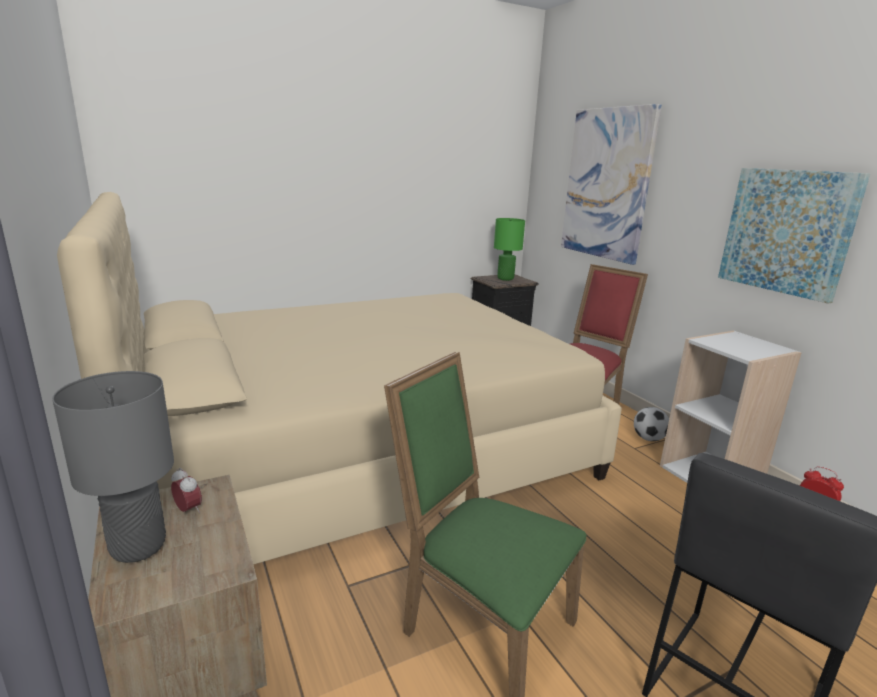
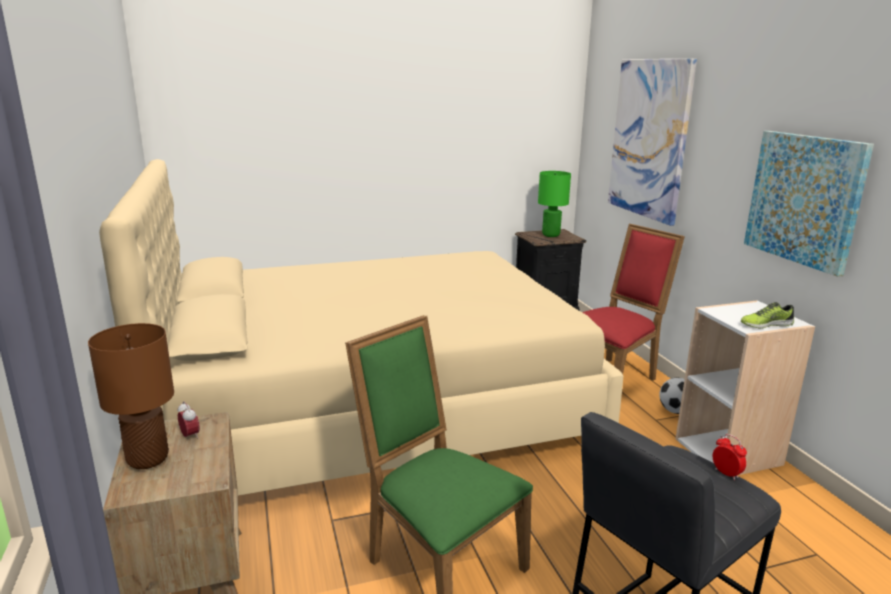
camera: 10 degrees right, 0 degrees up
grey table lamp [52,371,174,563] -> brown table lamp [88,323,174,469]
none -> shoe [741,302,794,329]

